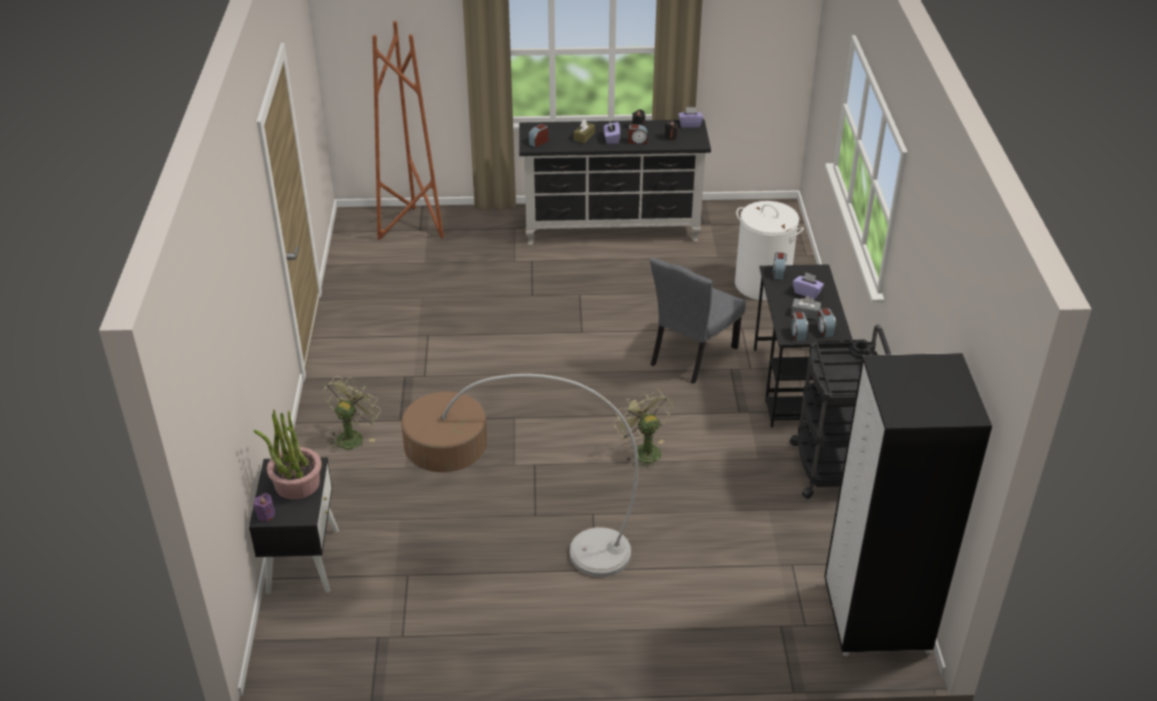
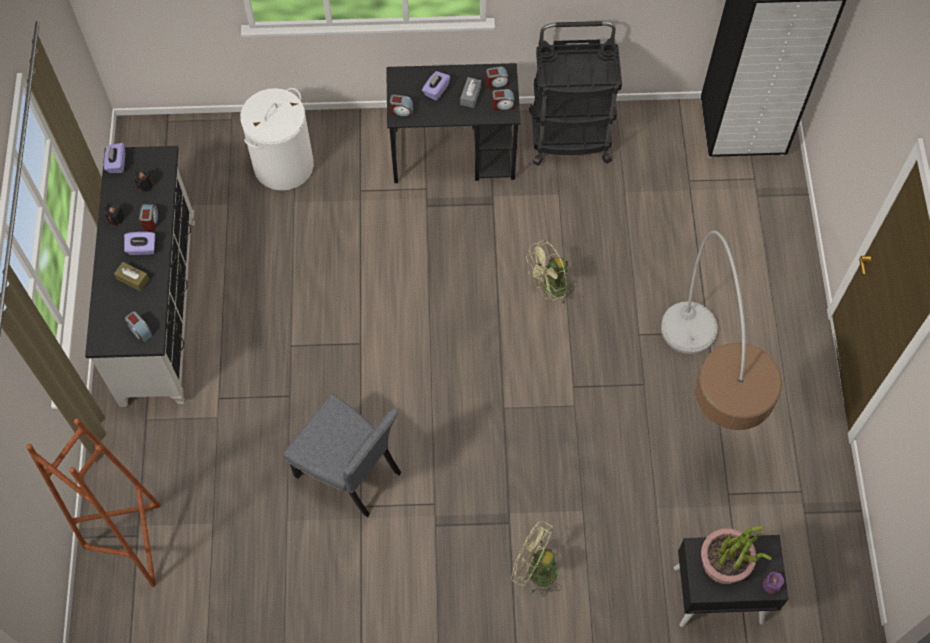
camera: 90 degrees left, 25 degrees up
grey chair [650,257,746,384] -> grey chair moved to [283,394,402,517]

